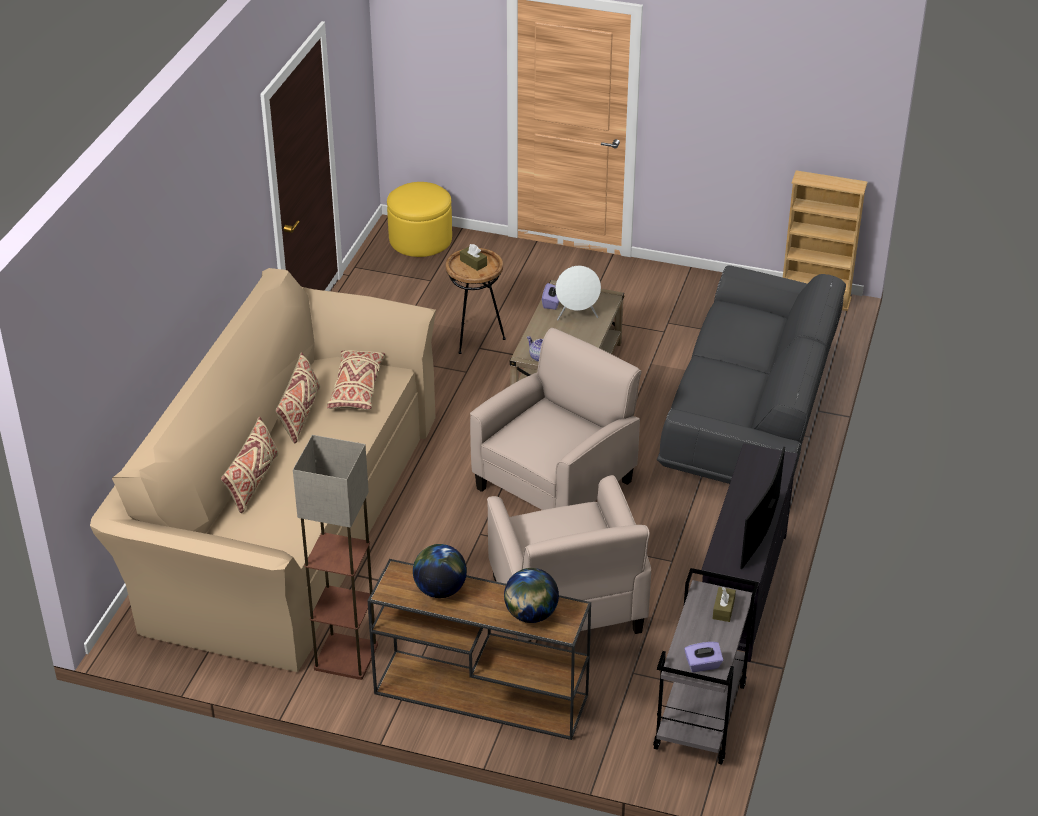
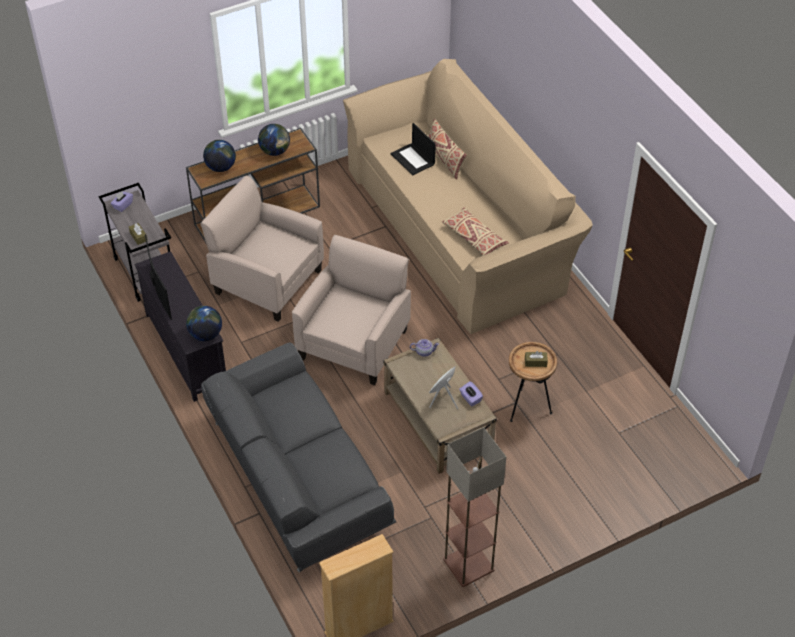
camera: 135 degrees right, 10 degrees up
beige pillow [276,352,320,443] -> none
floor lamp [293,435,378,680] -> floor lamp moved to [443,427,506,587]
yellow ottoman [387,182,452,257] -> none
beige armchair [470,328,642,510] -> beige armchair turned 150 degrees counterclockwise [292,235,411,385]
none -> globe [186,306,222,341]
none -> laptop [391,123,436,176]

